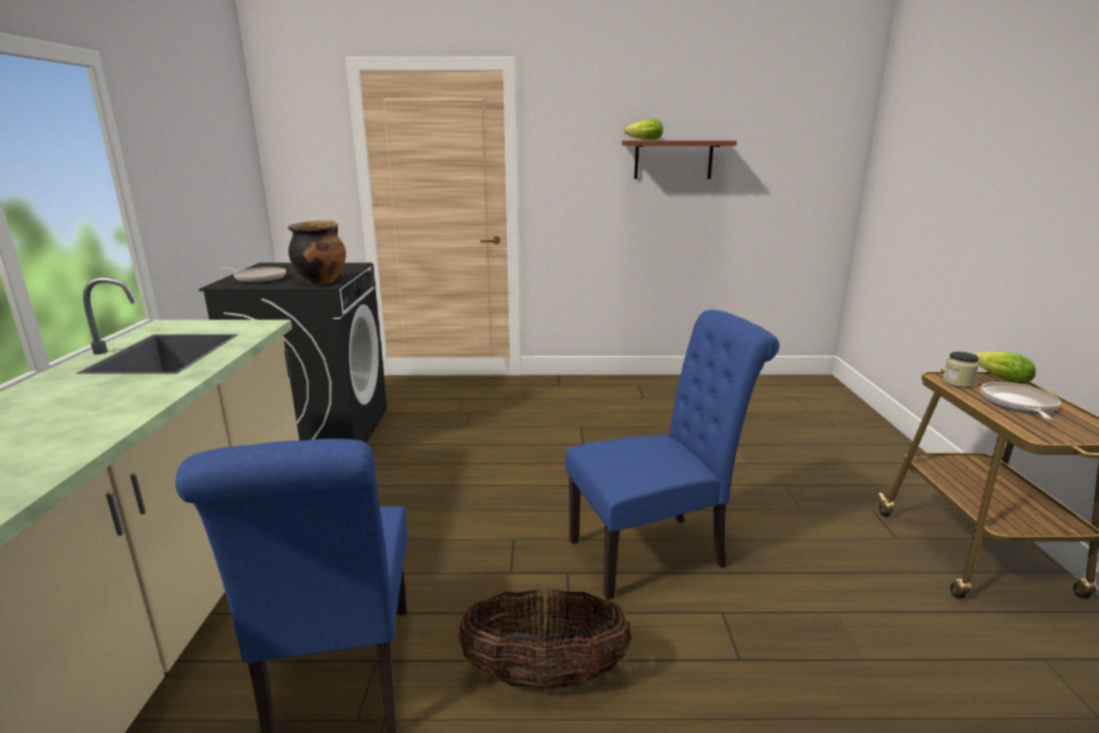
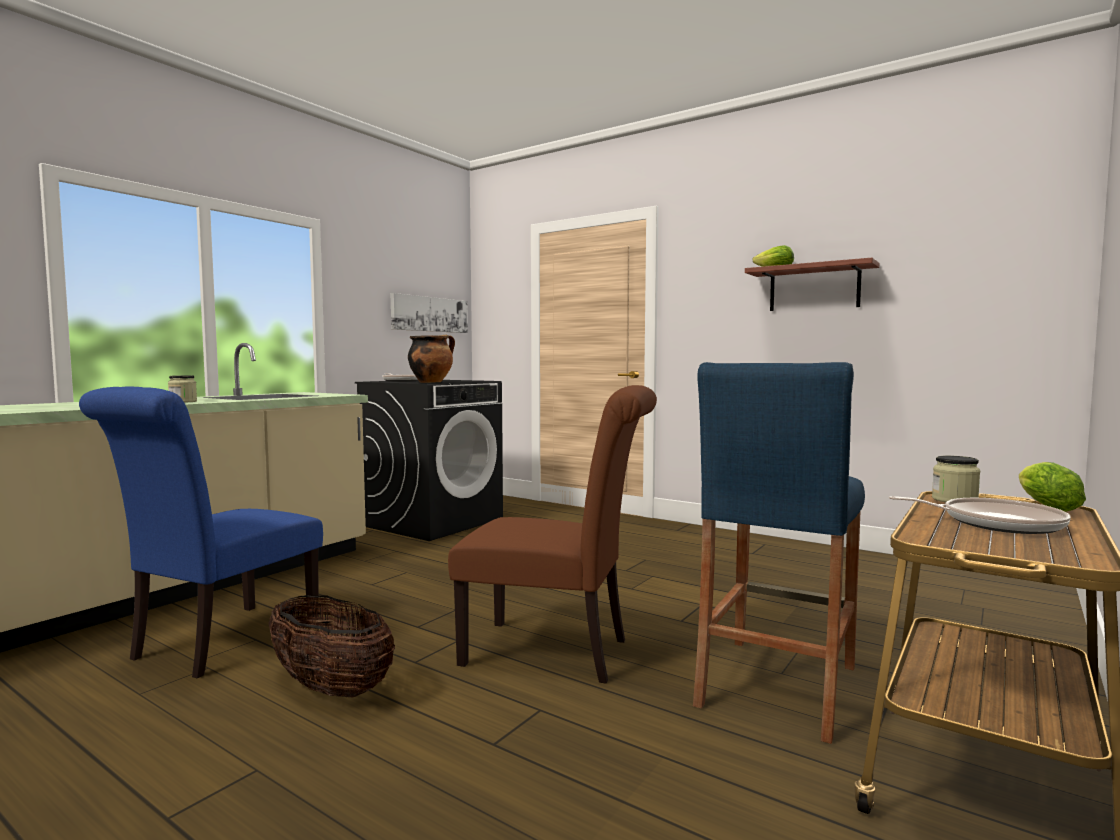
camera: 35 degrees right, 15 degrees down
blue chair [565,310,779,600] -> brown chair [448,385,657,684]
frying pan [980,382,1061,420] -> frying pan turned 60 degrees clockwise [889,496,1071,534]
none -> jar [168,375,197,403]
none -> picture [391,293,468,333]
none -> blue stool [693,362,865,744]

